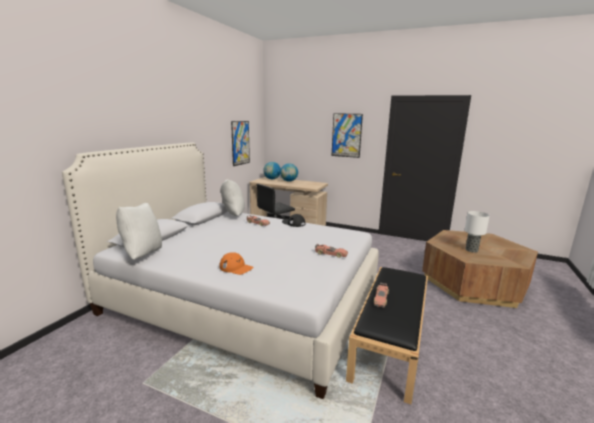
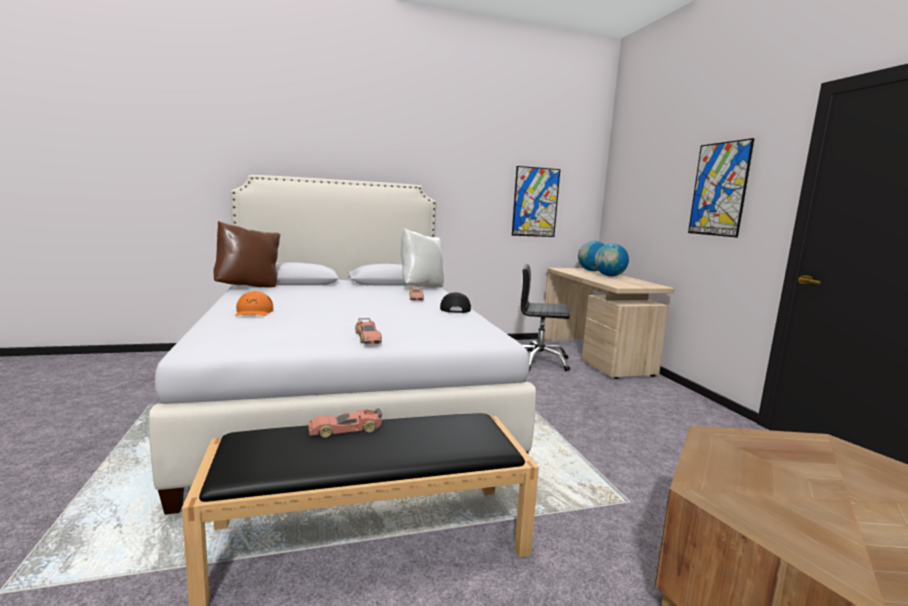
camera: 50 degrees right, 5 degrees down
white pillow [116,203,162,260] -> brown pillow [213,221,280,287]
table lamp [464,211,490,253] -> none

